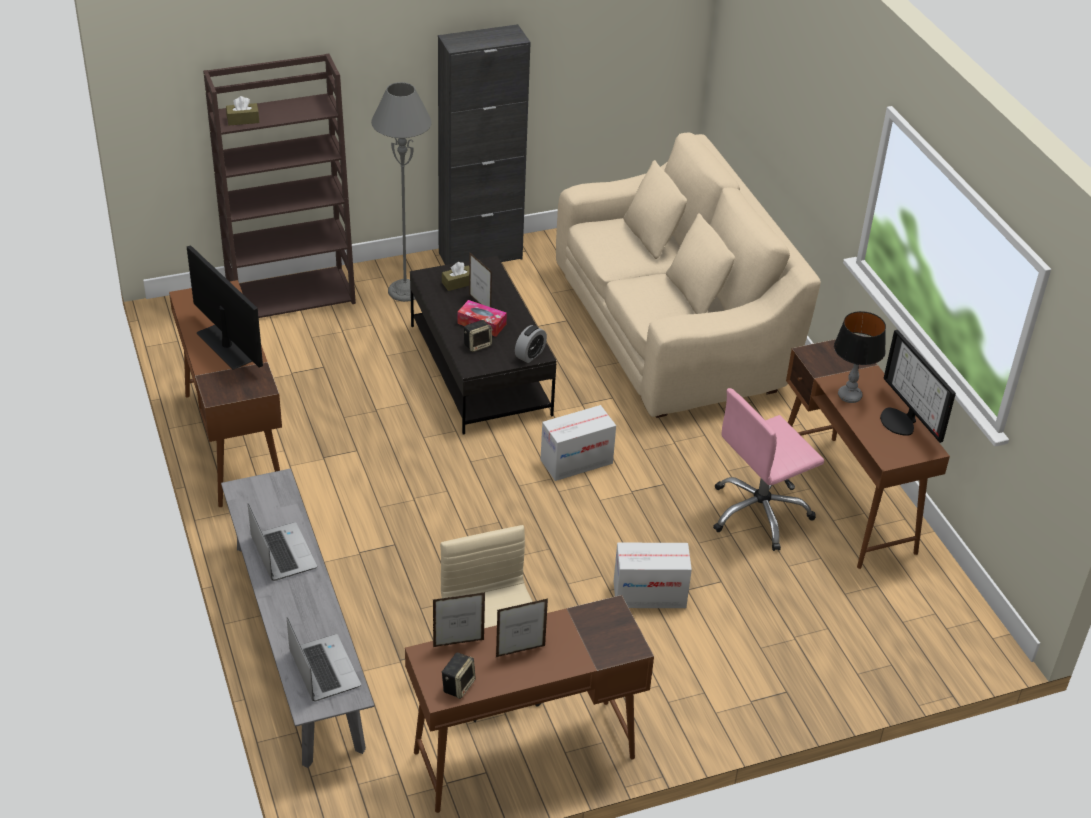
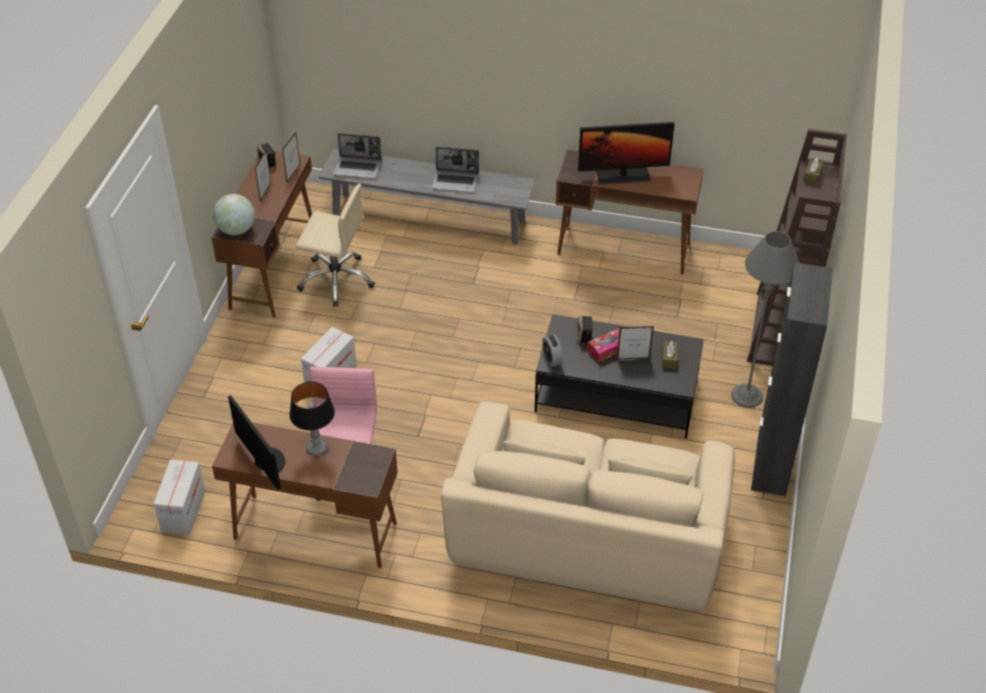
camera: 125 degrees right, 5 degrees up
cardboard box [540,405,616,481] -> cardboard box moved to [154,459,205,535]
monitor [880,330,956,443] -> monitor turned 45 degrees clockwise [228,395,285,490]
none -> globe [213,194,255,235]

